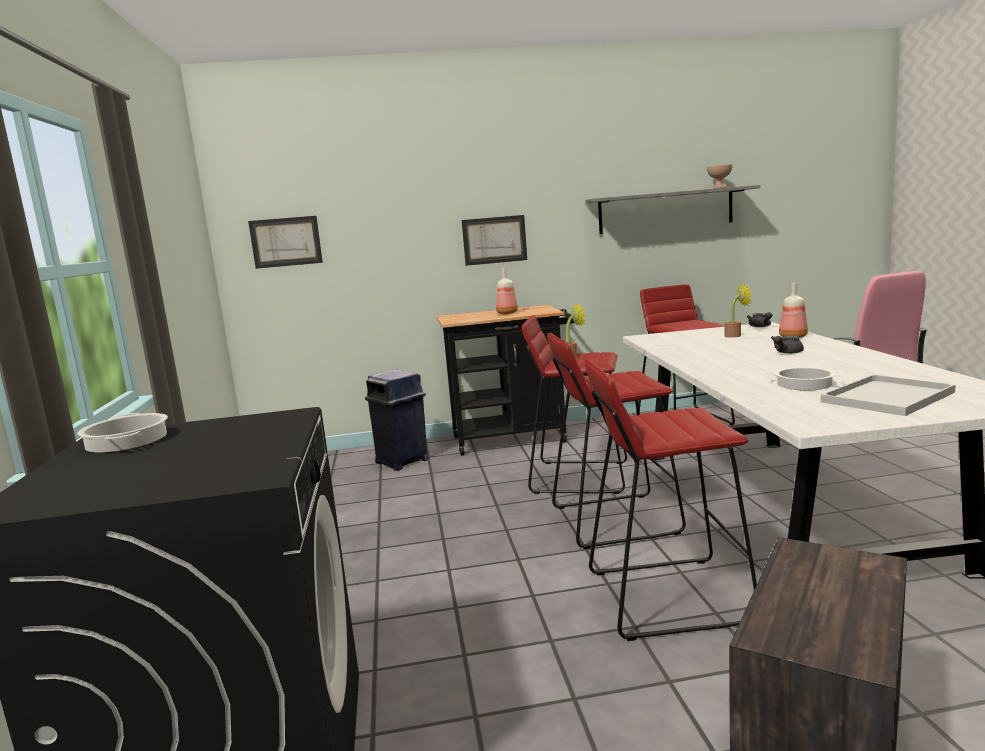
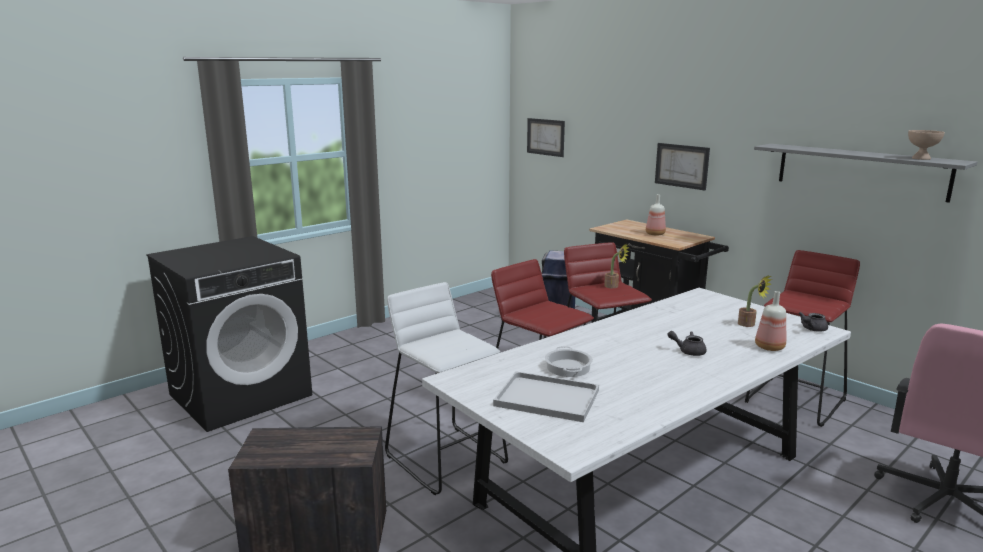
camera: 55 degrees right, 5 degrees up
cooking pot [77,413,168,453] -> none
red stool [585,359,757,641] -> white stool [385,282,508,495]

